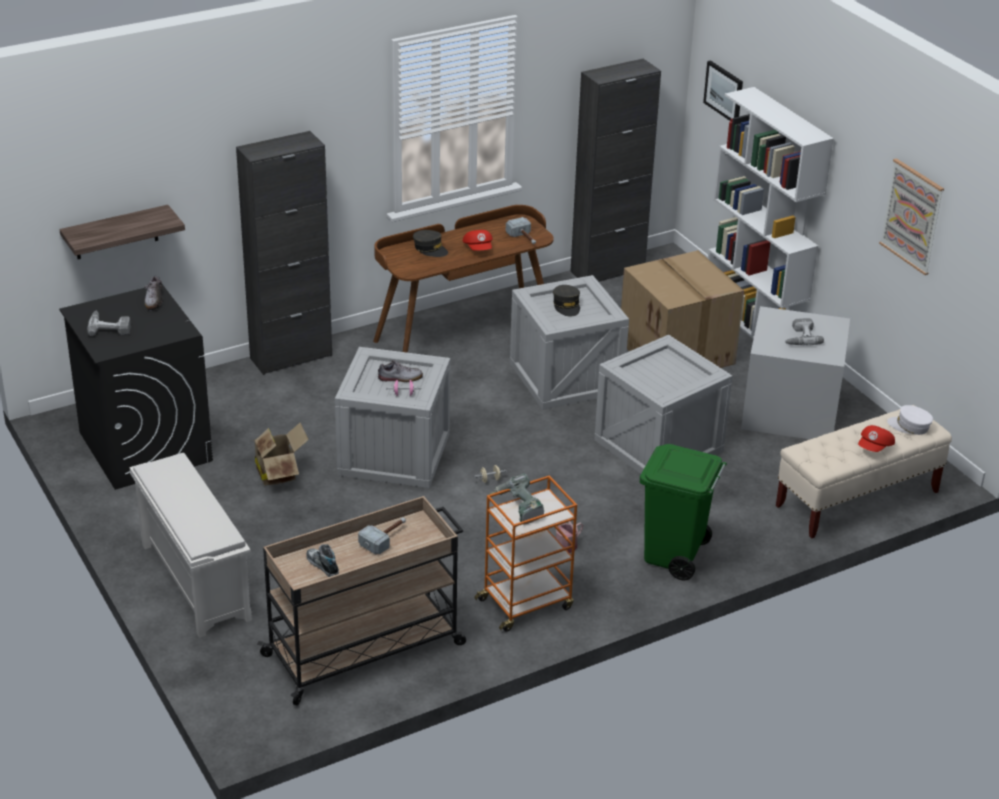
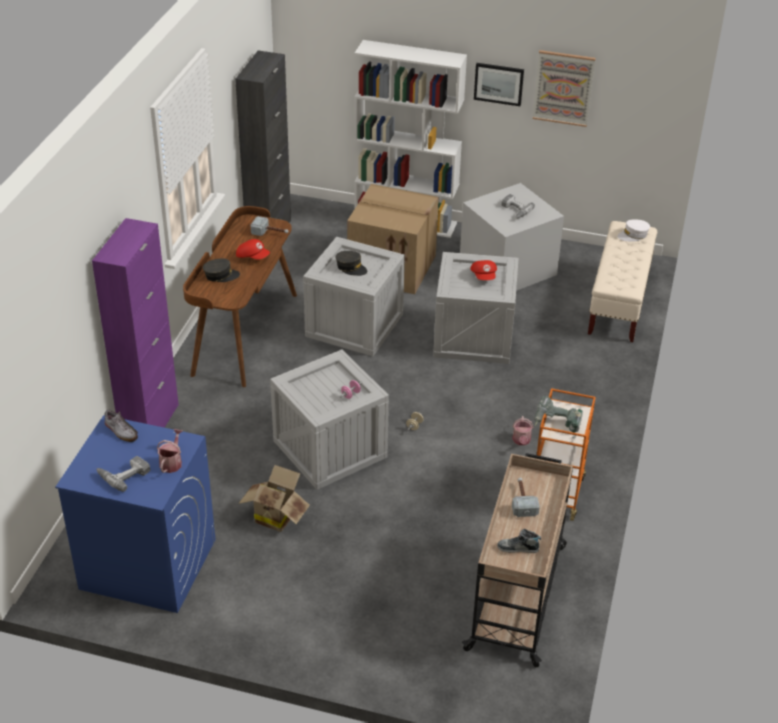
camera: 45 degrees left, 5 degrees up
black washing machine [59,284,213,490] -> blue washing machine [55,415,215,613]
shelf [60,205,185,259] -> none
white shoe rack [130,453,252,638] -> none
black cabinet [236,131,332,375] -> purple cabinet [92,218,179,428]
shoe [378,360,423,382] -> none
green trash can [640,444,727,580] -> none
picture [703,60,743,121] -> picture moved to [474,63,524,106]
red cap [858,425,895,452] -> red cap moved to [470,260,497,280]
none -> watering can [157,429,183,473]

